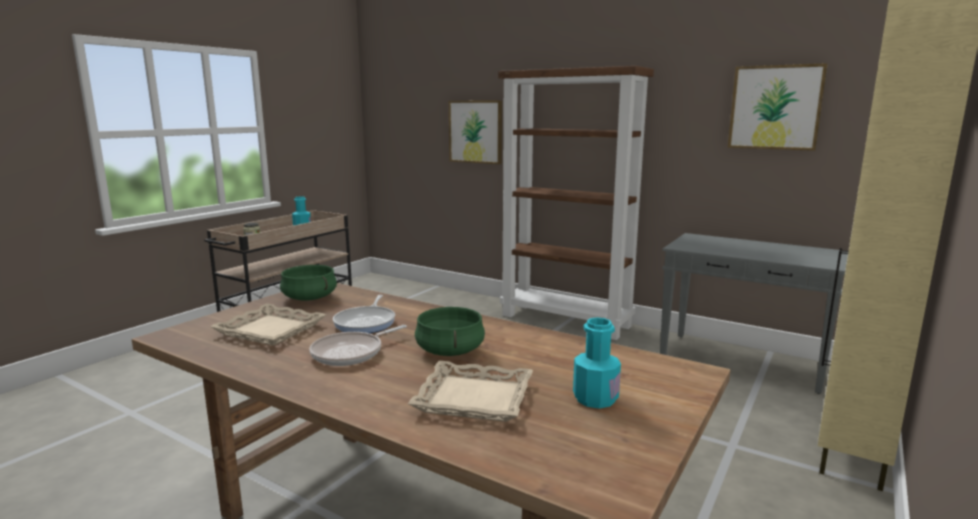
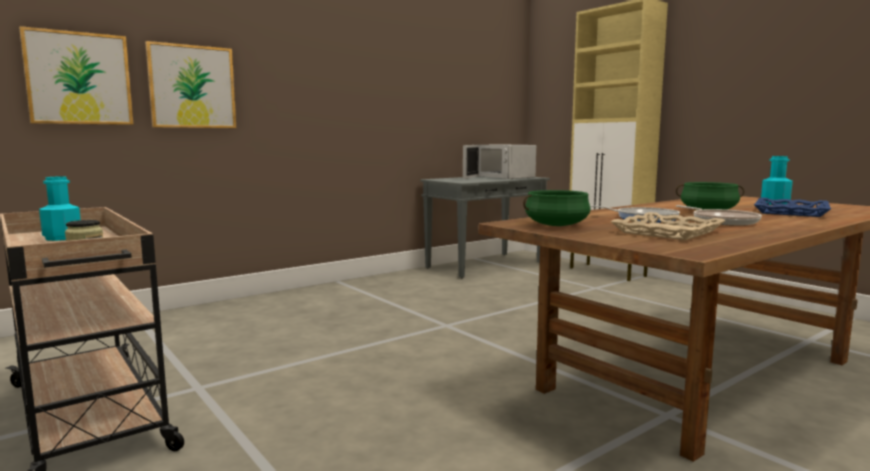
camera: 70 degrees left, 5 degrees down
beige tray [408,361,533,422] -> blue tray [754,197,831,217]
brown bookcase [498,66,654,340] -> none
picture [728,63,828,151] -> picture moved to [19,26,134,125]
none -> white microwave [463,145,536,179]

